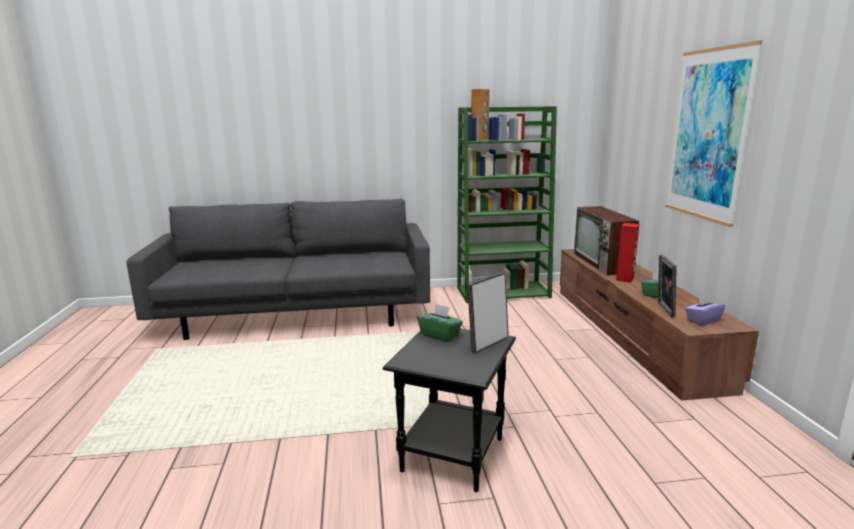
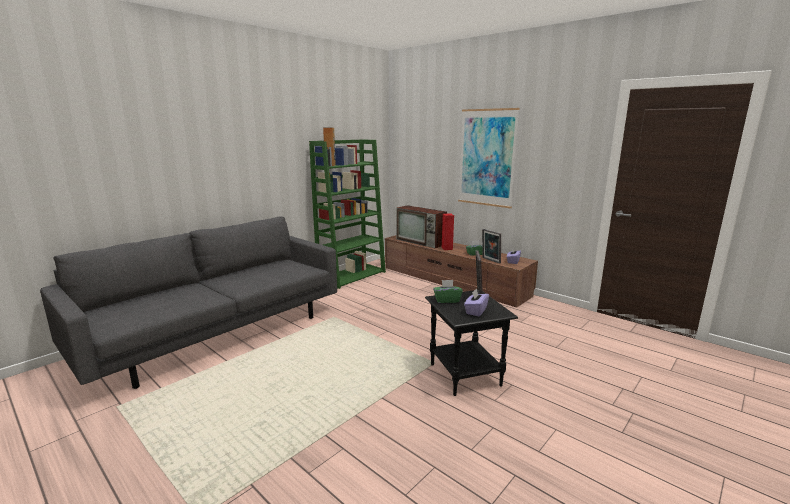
camera: 40 degrees left, 0 degrees up
none -> purple tissue box [464,288,489,316]

